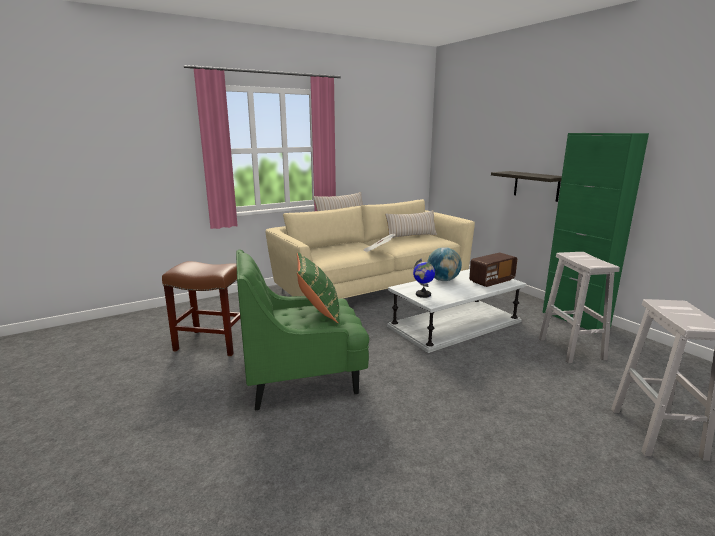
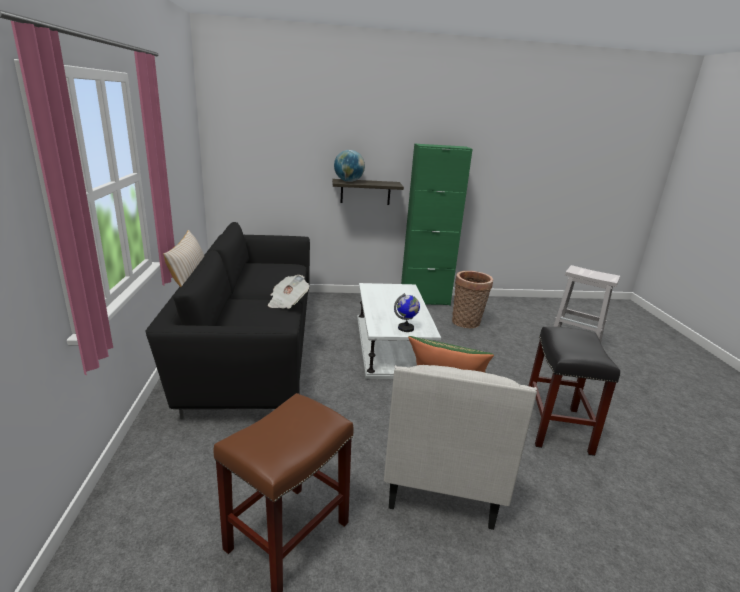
camera: 65 degrees left, 5 degrees up
green armchair [236,250,369,410] -> white armchair [384,365,537,530]
beige sofa [266,199,475,299] -> black sofa [146,222,310,419]
beige pillow [385,210,437,239] -> none
globe [427,247,462,281] -> globe moved to [334,150,365,182]
radio [469,253,517,287] -> none
white stool [539,252,620,363] -> basket [452,271,493,328]
none -> black stool [529,327,620,456]

